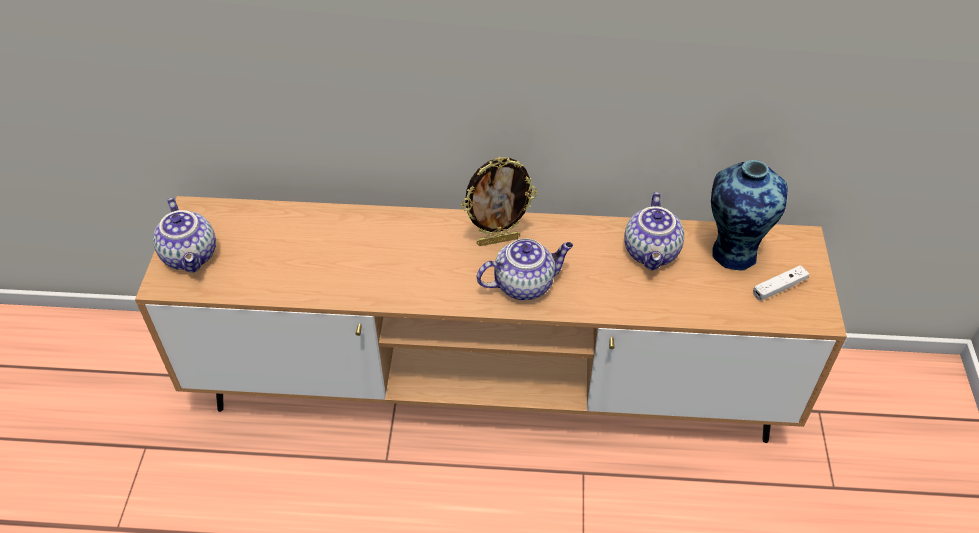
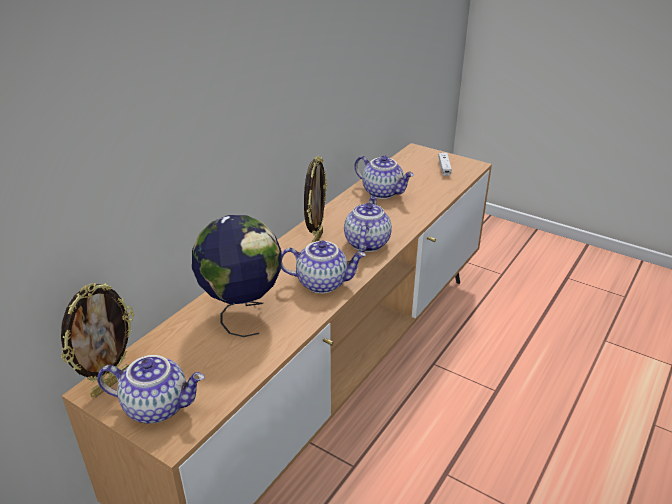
camera: 60 degrees left, 15 degrees down
vase [711,160,787,271] -> none
none -> picture frame [61,283,134,398]
none -> globe [192,215,282,337]
none -> teapot [281,240,366,294]

